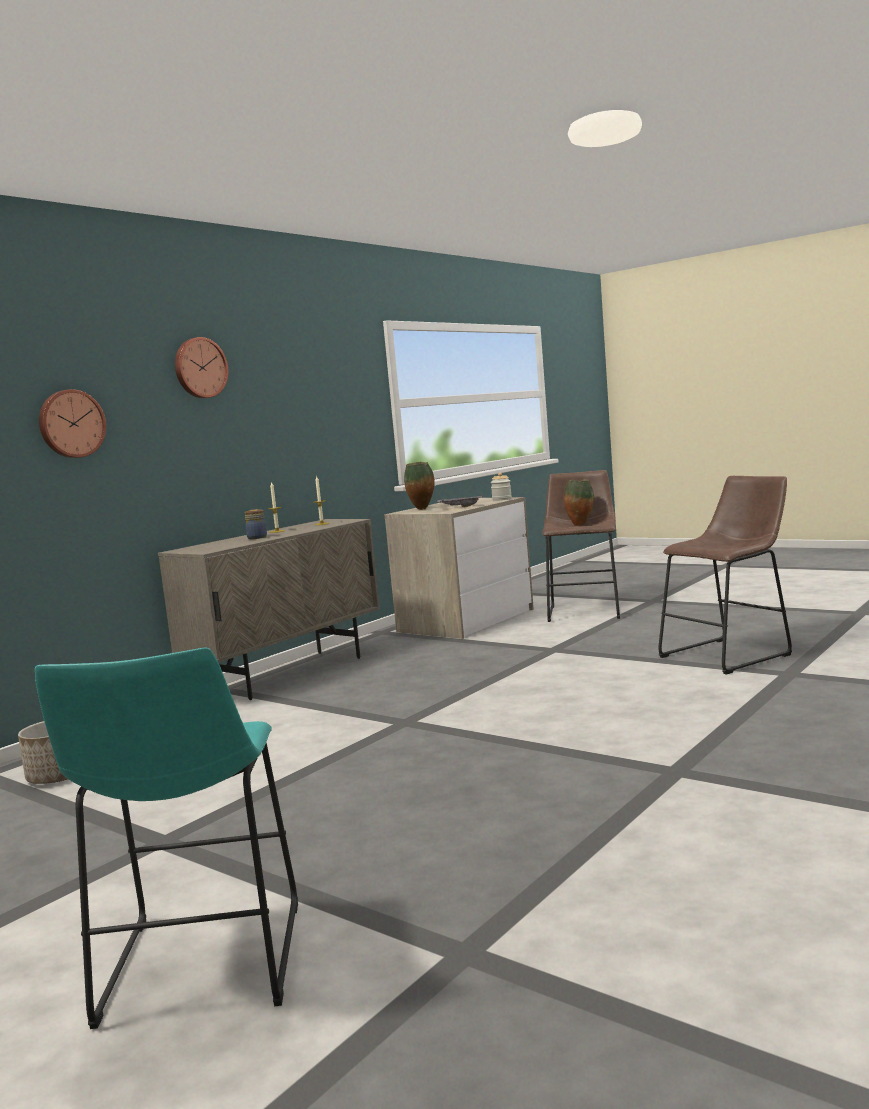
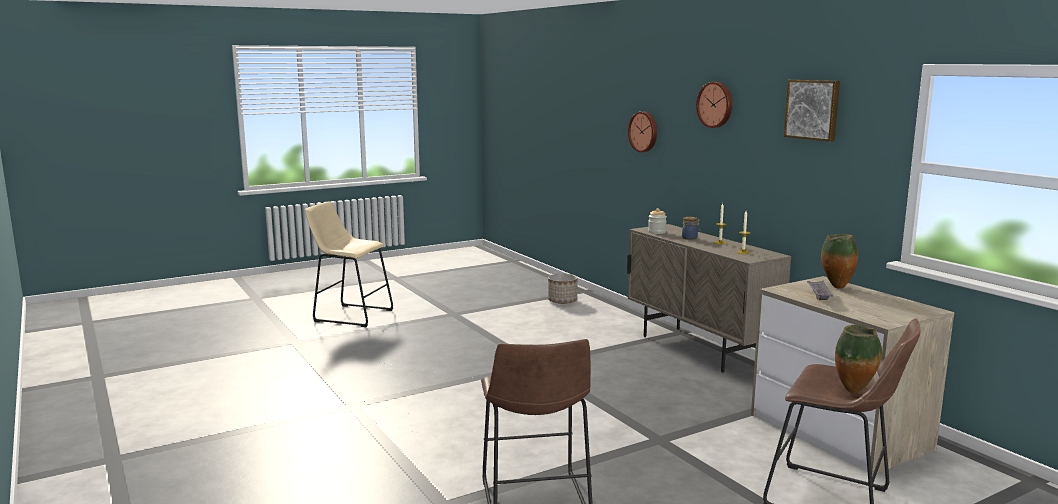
camera: 110 degrees right, 5 degrees up
turquoise stool [35,648,298,1029] -> beige stool [305,201,393,327]
jar [491,473,512,501] -> jar moved to [648,208,667,234]
none -> picture [784,80,840,142]

